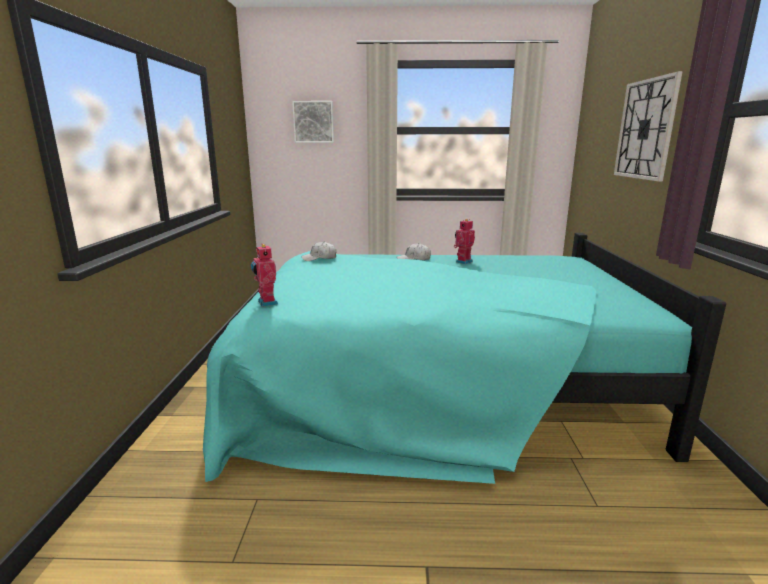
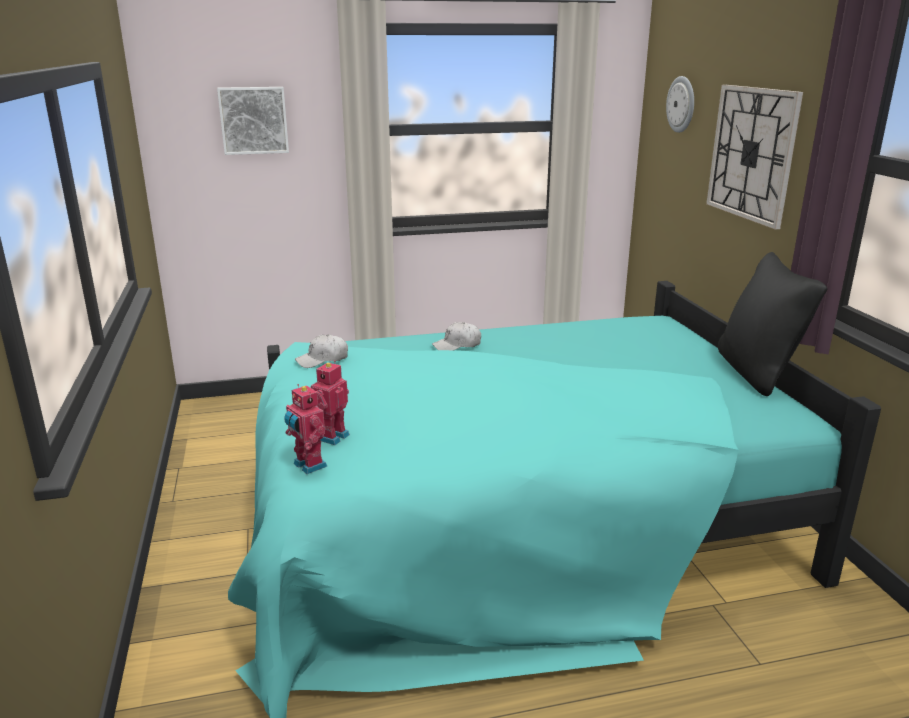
camera: 15 degrees left, 5 degrees up
toy robot [454,219,475,264] -> toy robot moved to [311,360,350,445]
none -> wall clock [666,76,694,133]
none -> black pillow [718,252,827,396]

